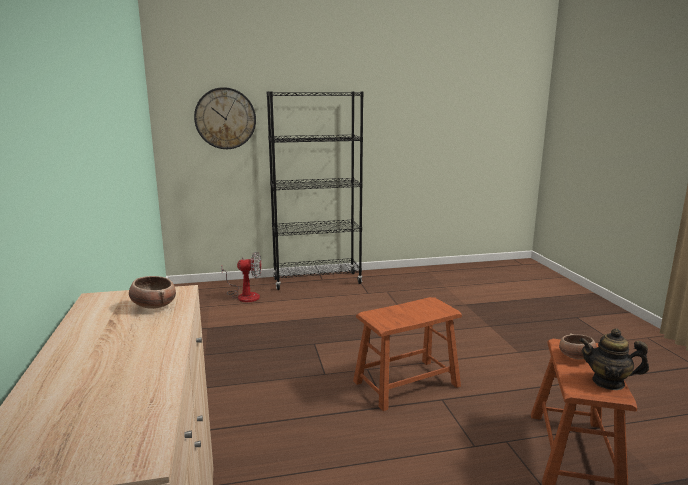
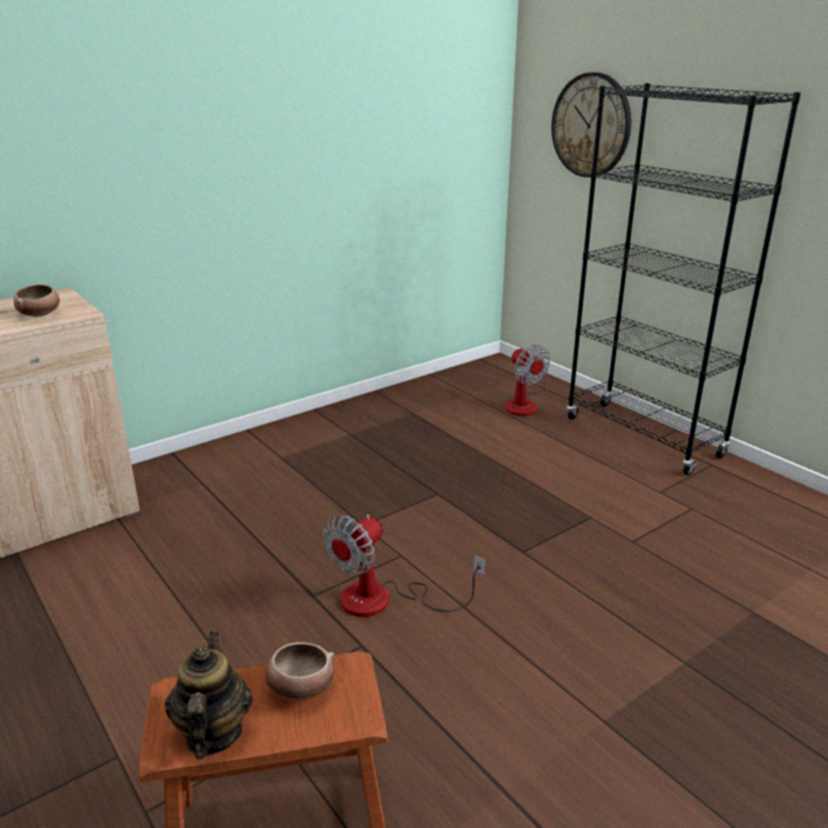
camera: 65 degrees right, 10 degrees up
brown stool [353,297,462,411] -> fan [323,515,486,617]

